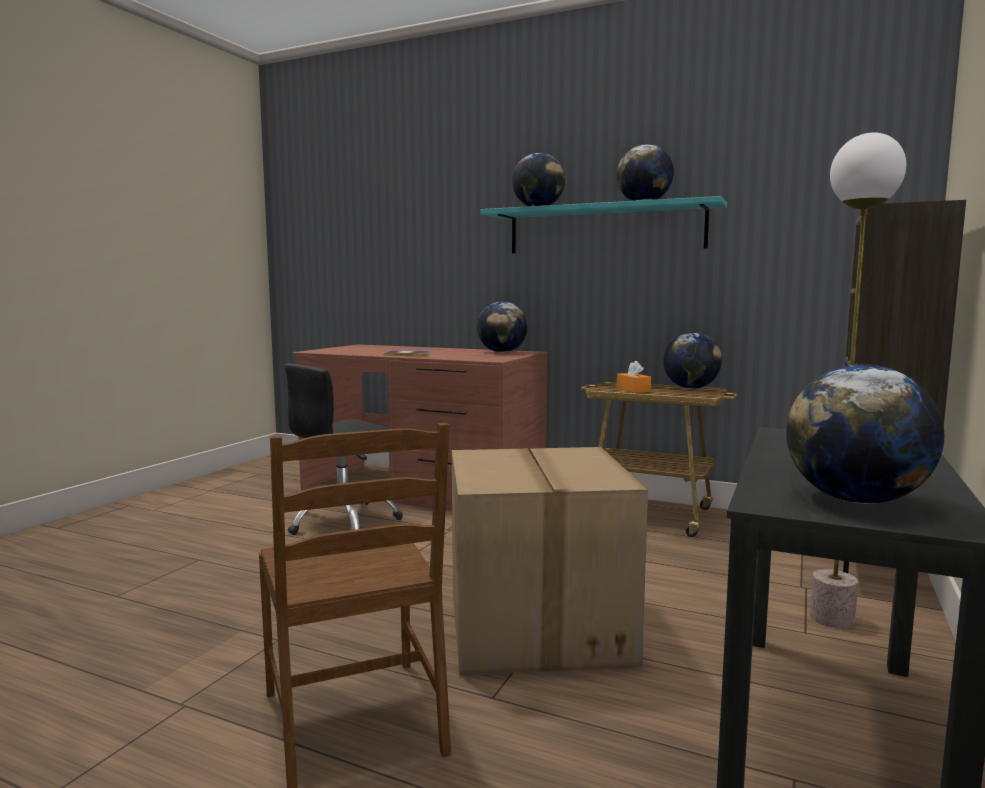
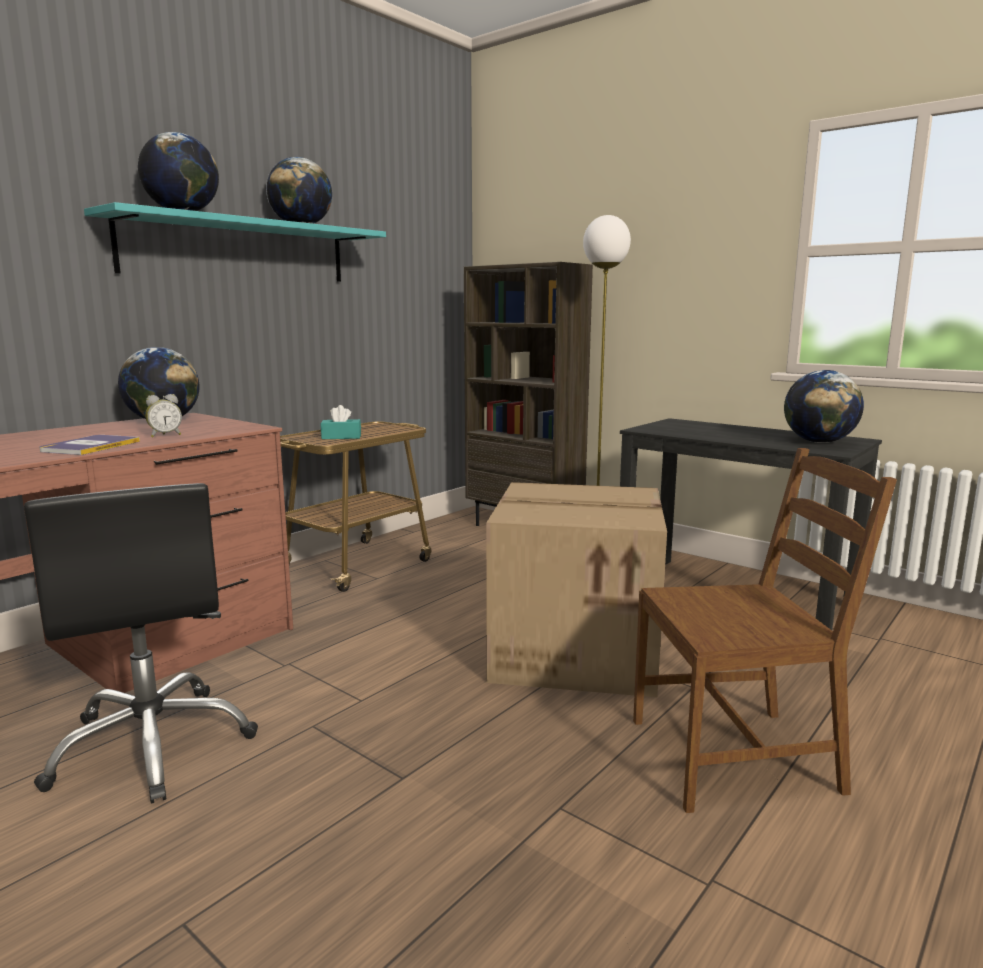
camera: 75 degrees left, 5 degrees up
orange tissue box [617,361,651,393] -> turquoise tissue box [321,405,361,439]
globe [663,332,722,389] -> none
none -> alarm clock [145,394,182,437]

